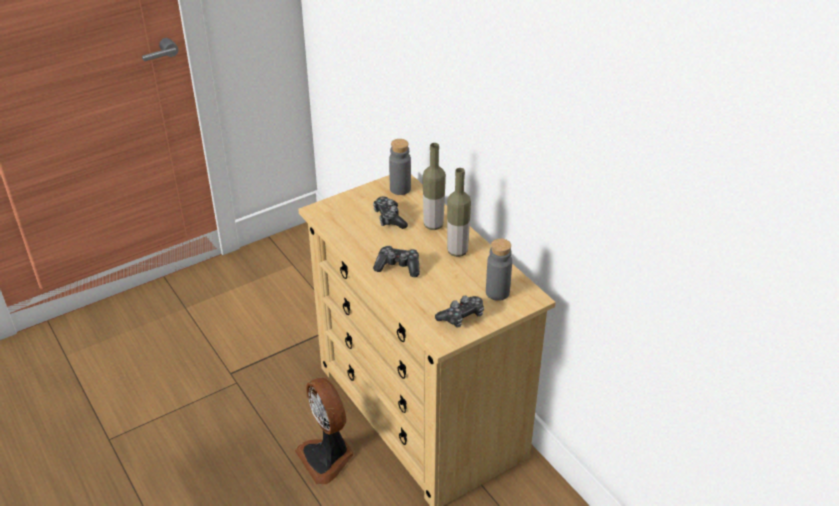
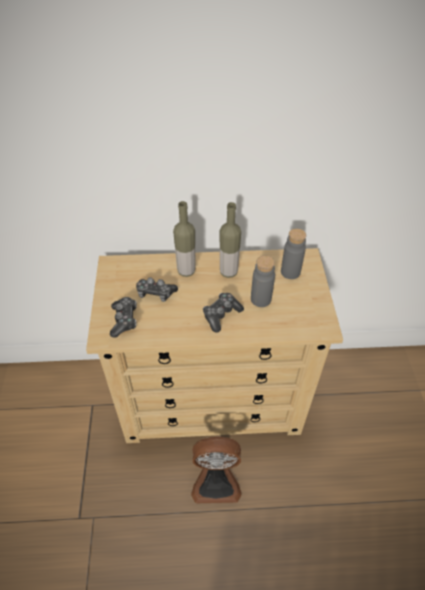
camera: 60 degrees left, 10 degrees up
grey bottle [389,139,411,195] -> grey bottle moved to [251,255,275,307]
game controller [435,296,484,327] -> game controller moved to [110,297,137,338]

